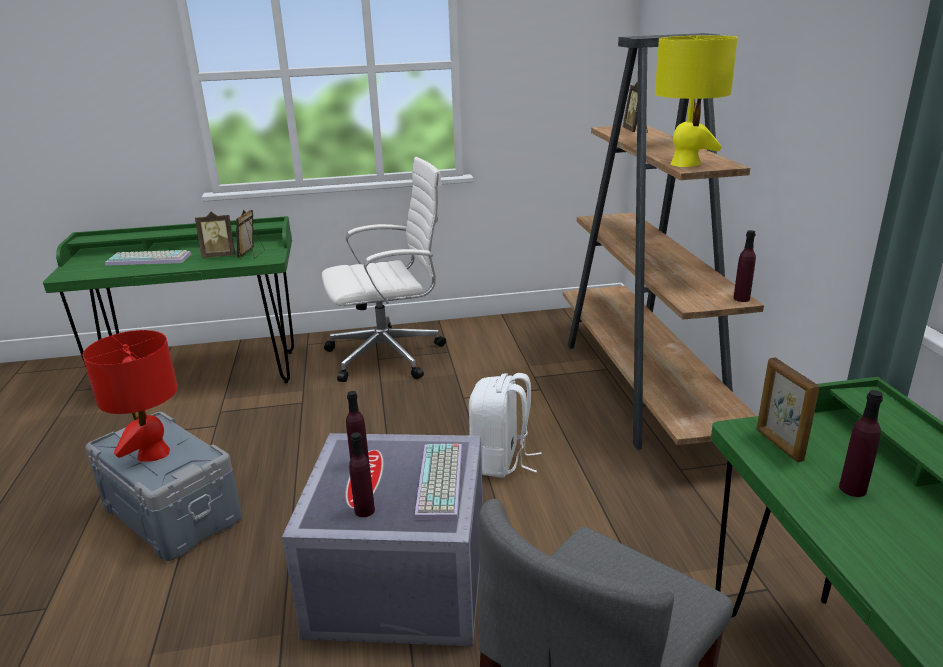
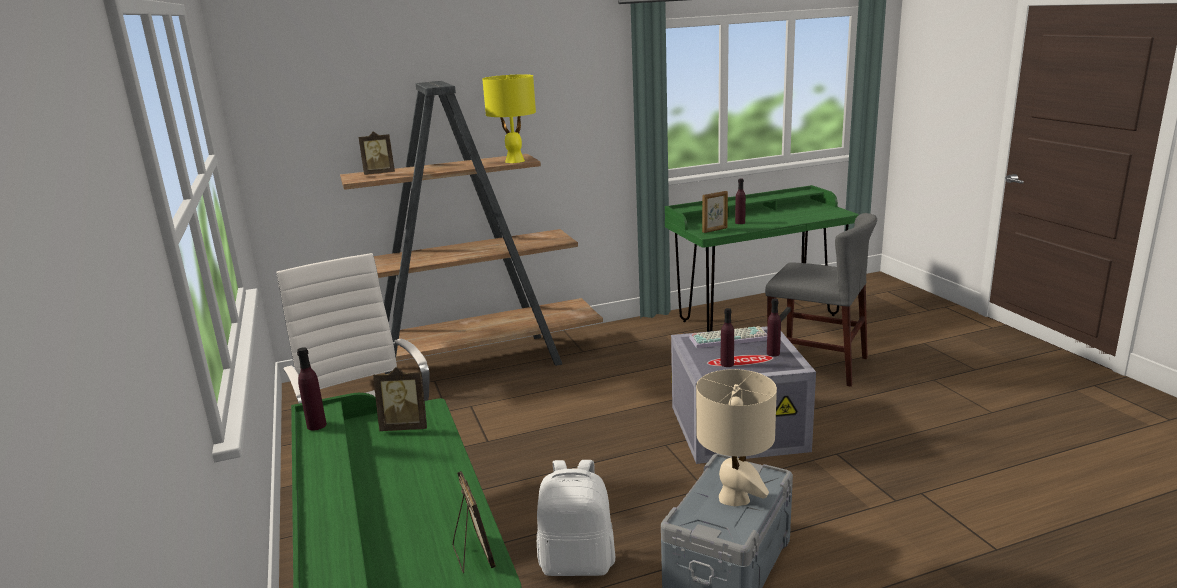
camera: 100 degrees left, 5 degrees down
red table lamp [83,330,178,462] -> beige table lamp [696,369,777,506]
keyboard [105,250,191,266] -> none
picture frame [195,212,235,258] -> picture frame moved to [453,471,496,573]
white backpack [469,373,542,478] -> white backpack moved to [537,460,615,576]
purple bottle [734,230,756,302] -> purple bottle moved to [297,347,327,431]

